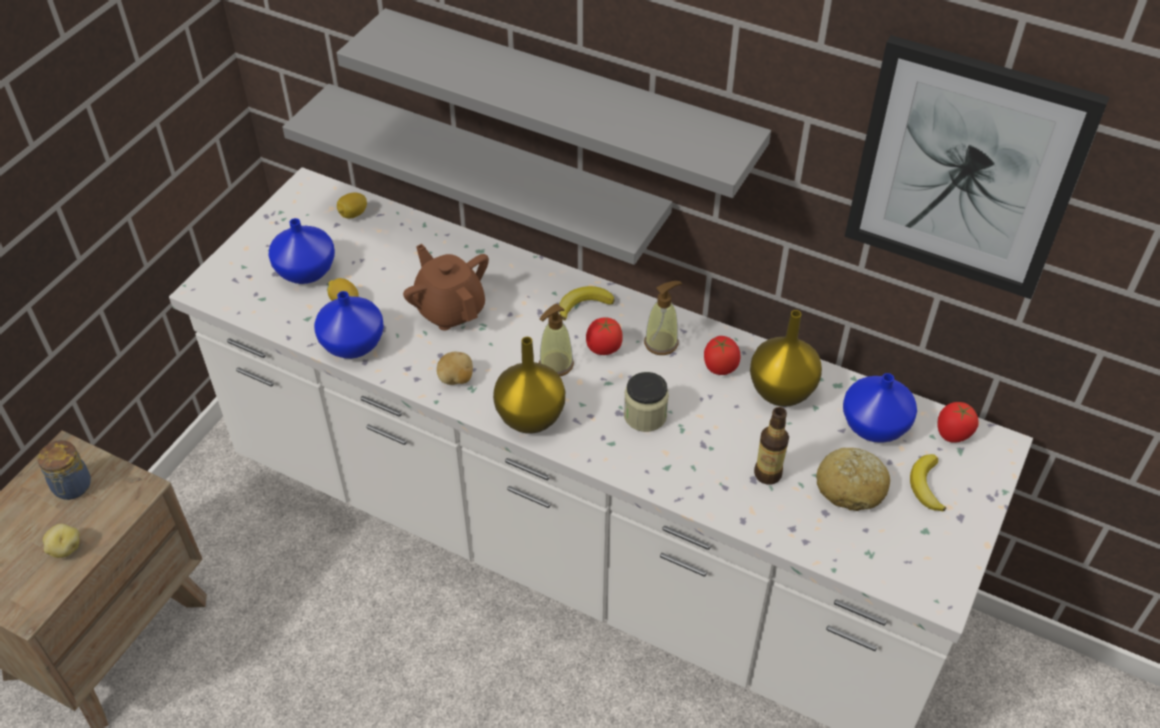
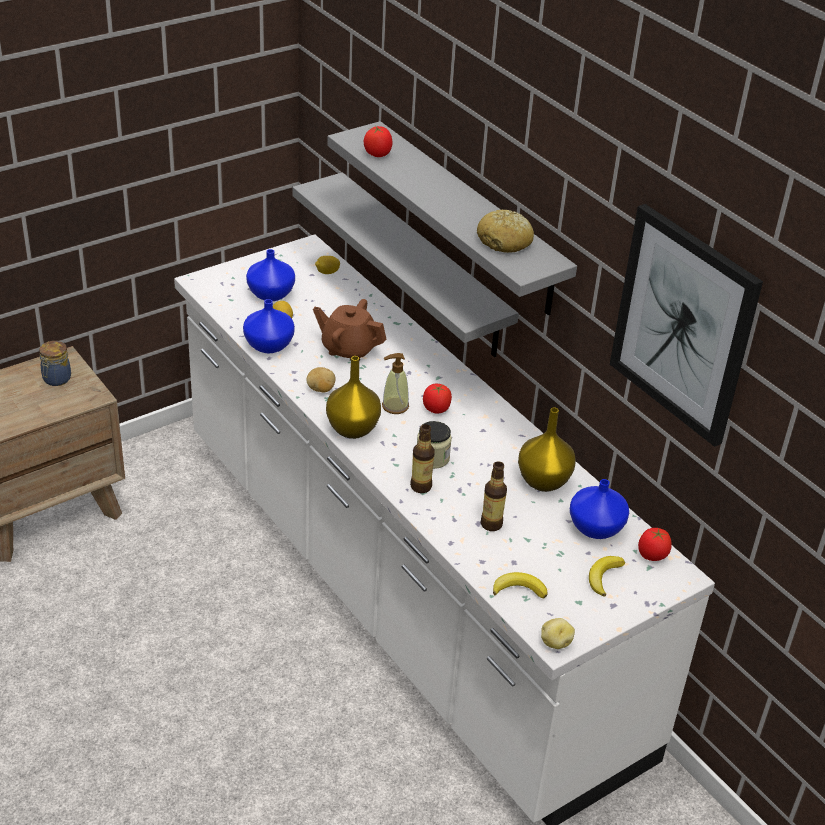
camera: 25 degrees right, 10 degrees down
potato [43,524,80,558] -> potato moved to [541,618,575,649]
brown teapot [403,244,489,331] -> brown teapot turned 60 degrees counterclockwise [313,299,386,361]
banana [559,286,615,321] -> banana moved to [493,572,548,598]
soap dispenser [644,281,682,355] -> none
tomato [704,336,740,375] -> tomato moved to [364,125,393,157]
bread [816,448,890,511] -> bread moved to [477,210,534,253]
none -> bottle [410,424,435,493]

